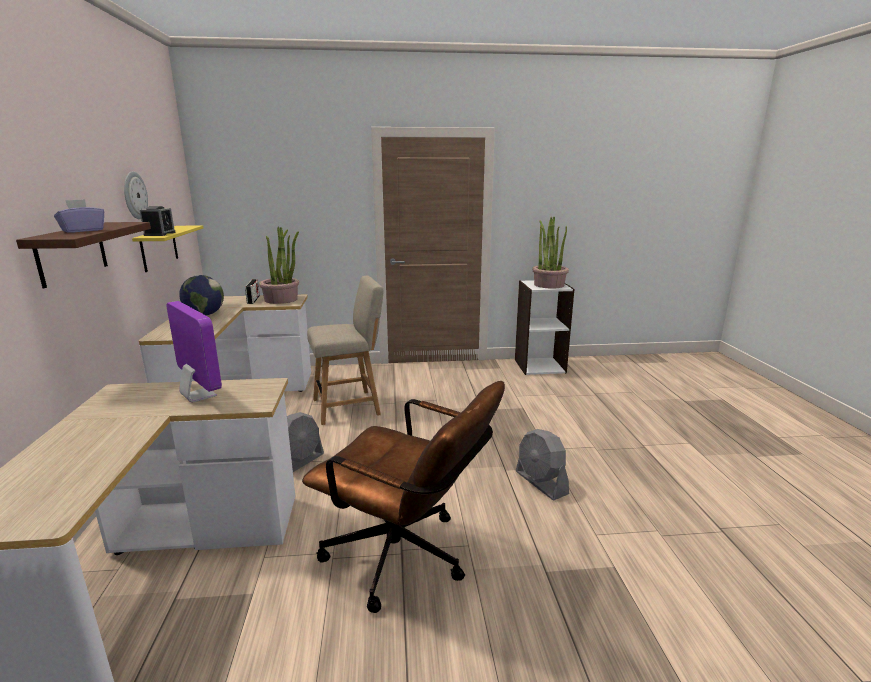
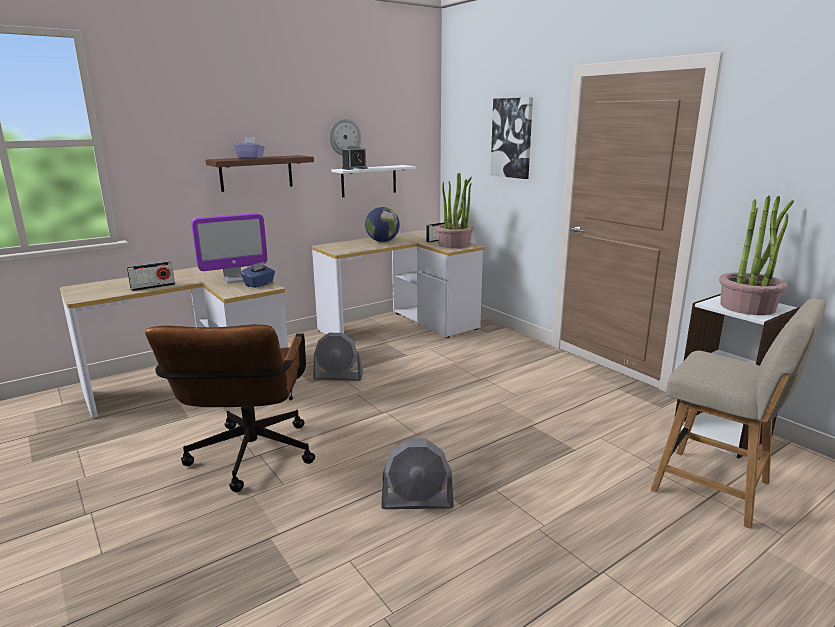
camera: 60 degrees right, 0 degrees up
yellow shelf [132,225,204,272] -> white shelf [331,165,416,197]
monitor [167,301,222,402] -> monitor turned 45 degrees clockwise [191,213,268,283]
beige chair [307,276,383,425] -> beige chair moved to [651,298,826,529]
grey fan [516,429,569,500] -> grey fan turned 120 degrees counterclockwise [381,438,454,509]
none -> radio [127,261,175,291]
none -> blue tissue box [241,262,275,288]
none -> picture [490,97,533,179]

